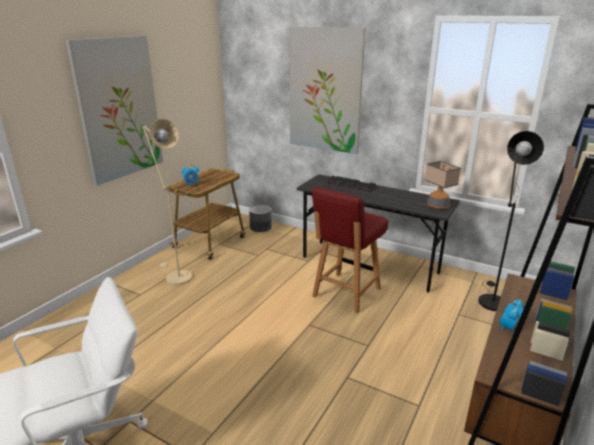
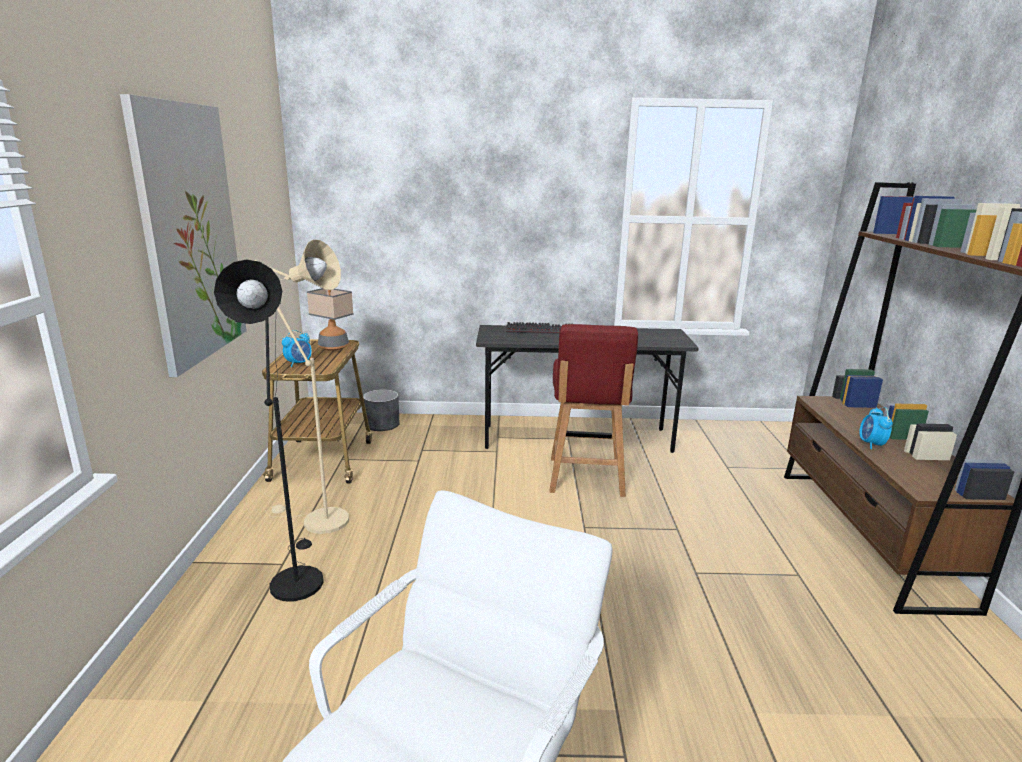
camera: 30 degrees left, 5 degrees down
picture [289,26,365,154] -> none
table lamp [425,161,461,209] -> table lamp moved to [307,288,354,351]
black floor lamp [478,131,544,311] -> black floor lamp moved to [214,259,324,601]

